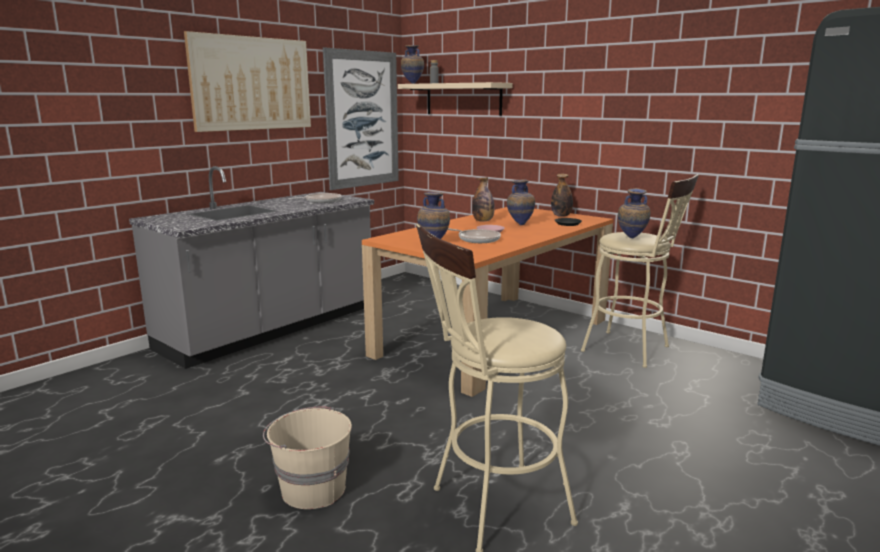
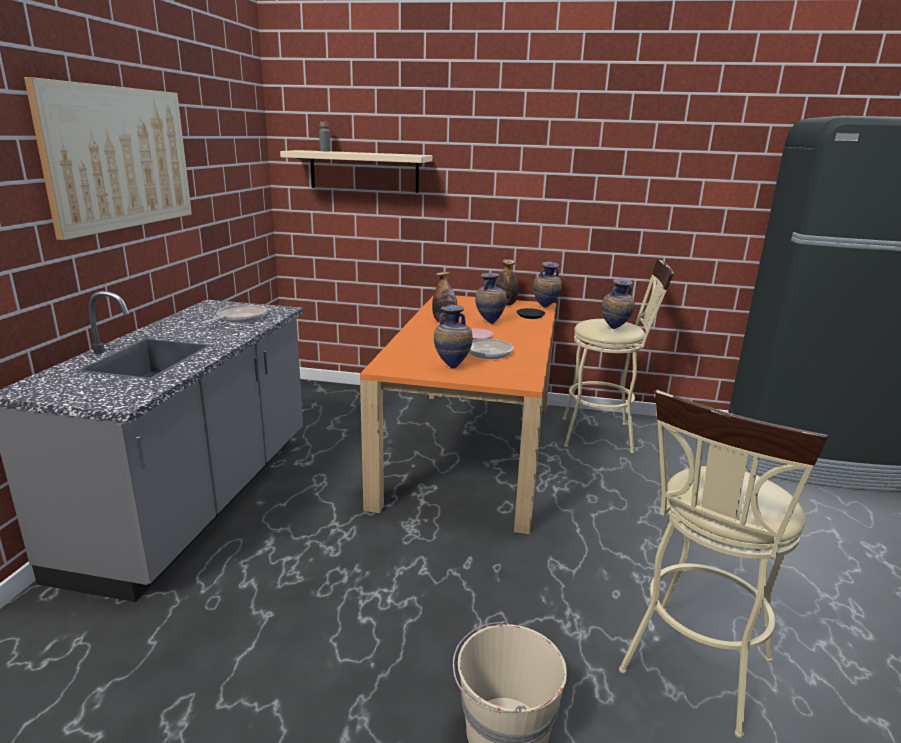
camera: 30 degrees left, 5 degrees up
picture [323,47,399,190] -> none
vase [401,45,424,84] -> vase moved to [533,262,562,308]

